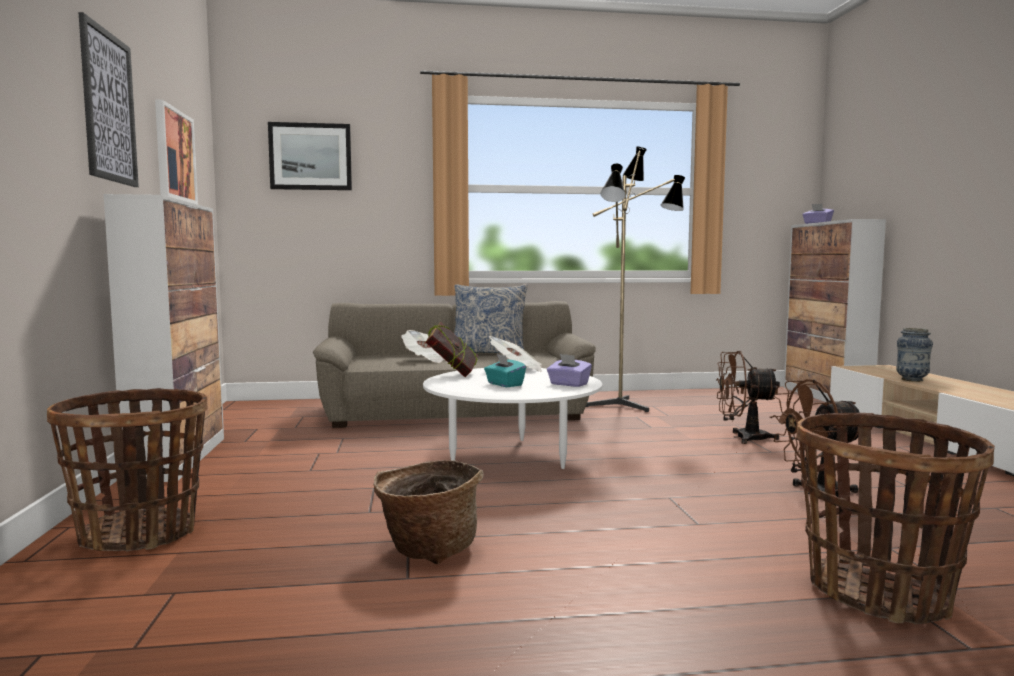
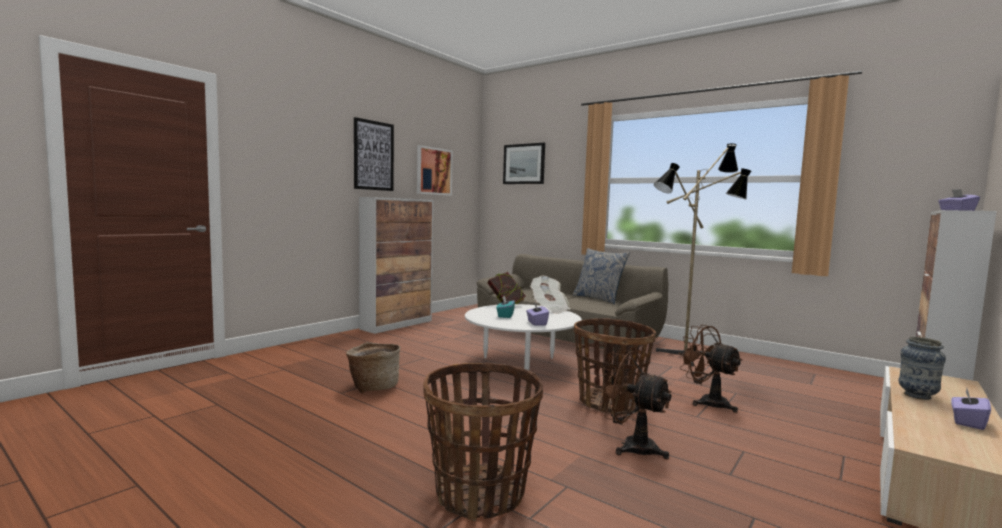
camera: 45 degrees right, 0 degrees up
basket [47,388,208,552] -> basket moved to [574,318,656,415]
none -> purple tissue box [951,389,991,430]

